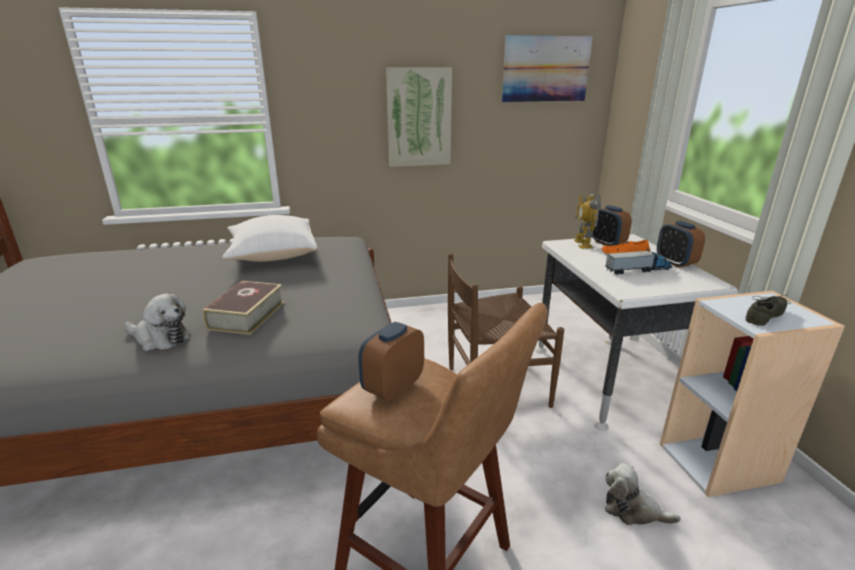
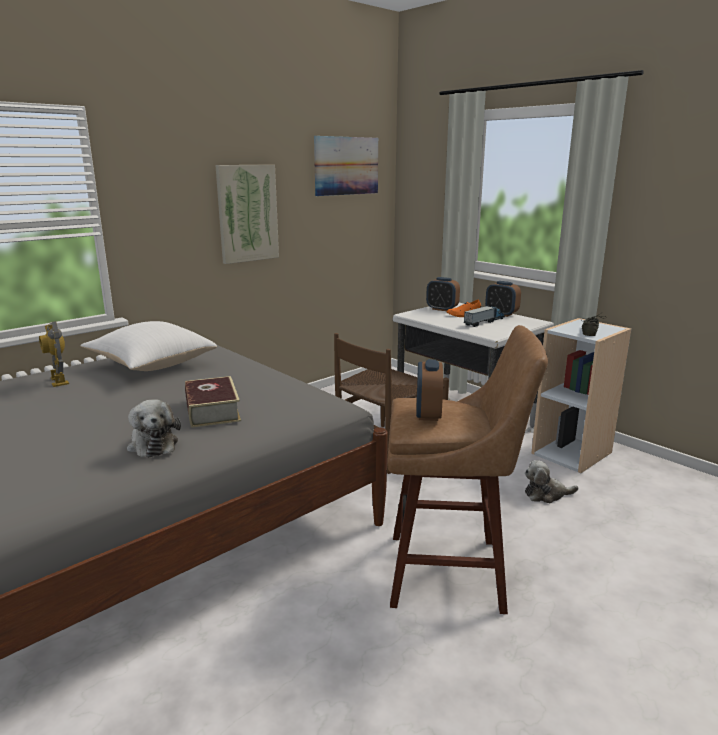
camera: 30 degrees left, 5 degrees down
plush toy [124,294,191,351] -> plush toy turned 75 degrees clockwise [127,399,181,458]
toy robot [574,194,601,249] -> toy robot moved to [39,321,69,387]

